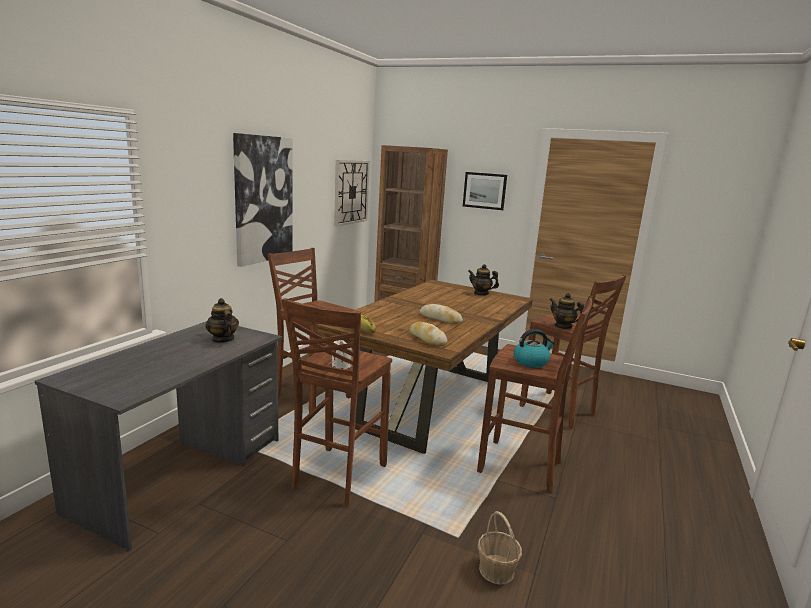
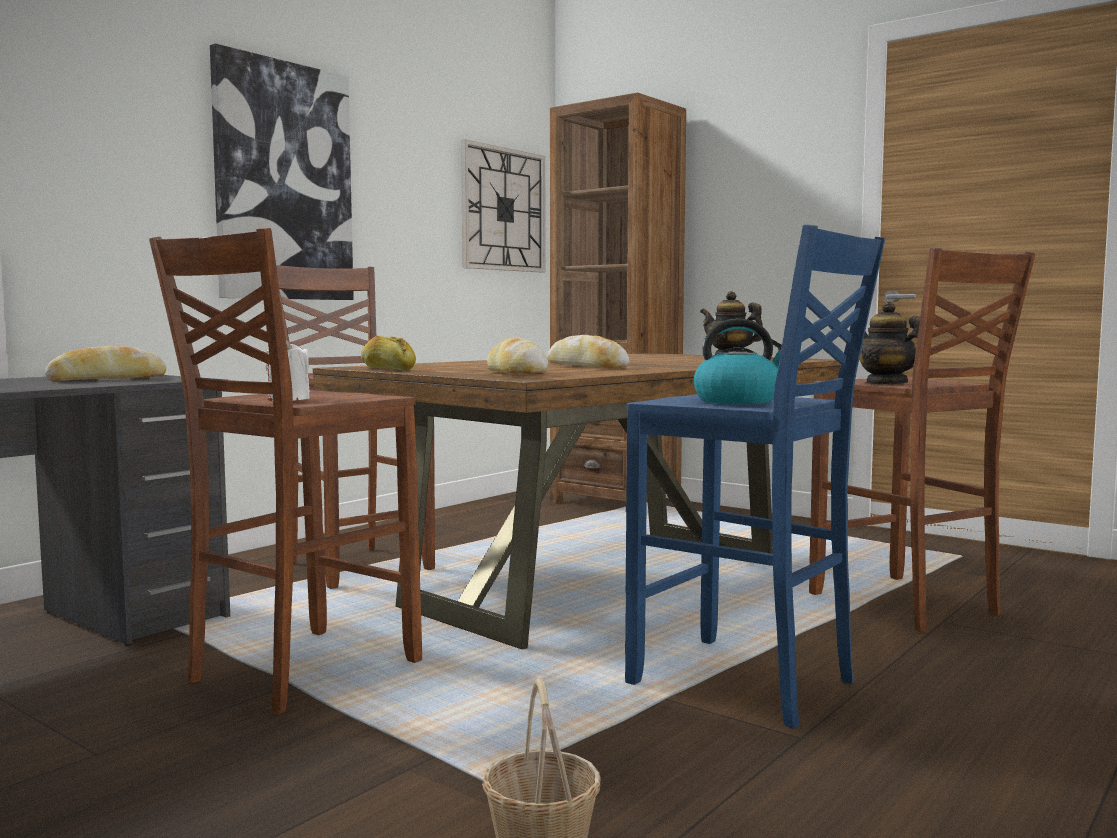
camera: 15 degrees right, 10 degrees down
teapot [206,298,239,343] -> bread [44,346,166,381]
picture [463,172,507,210] -> none
brown stool [477,295,593,493] -> blue stool [625,224,885,729]

